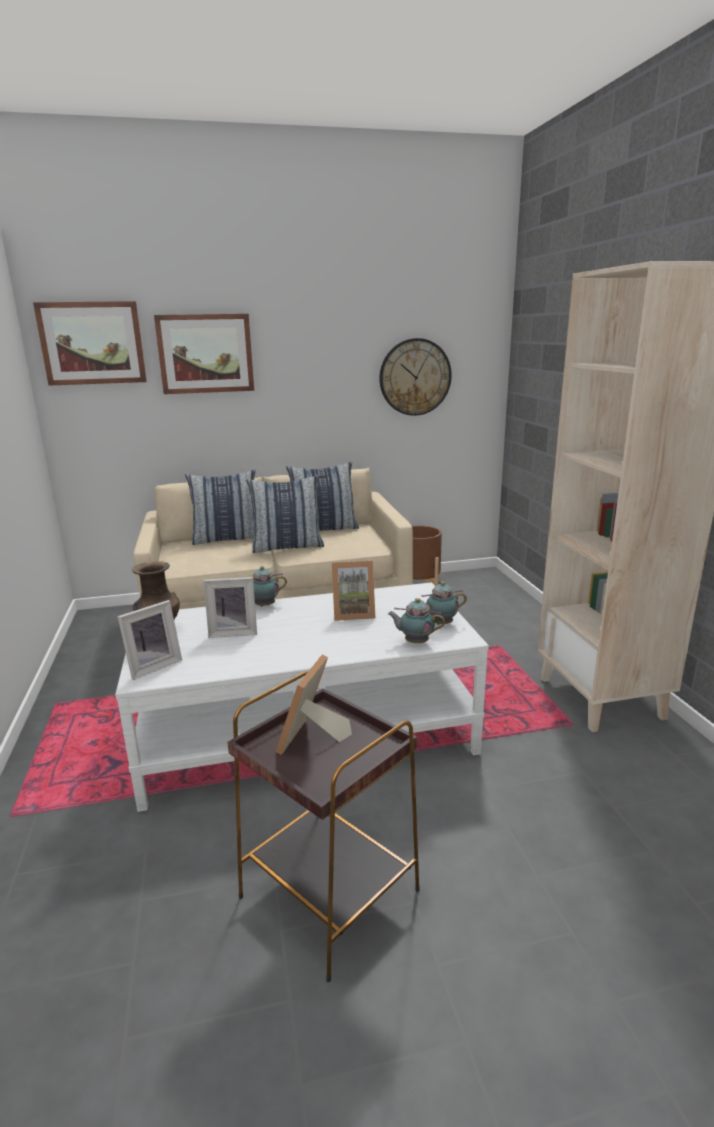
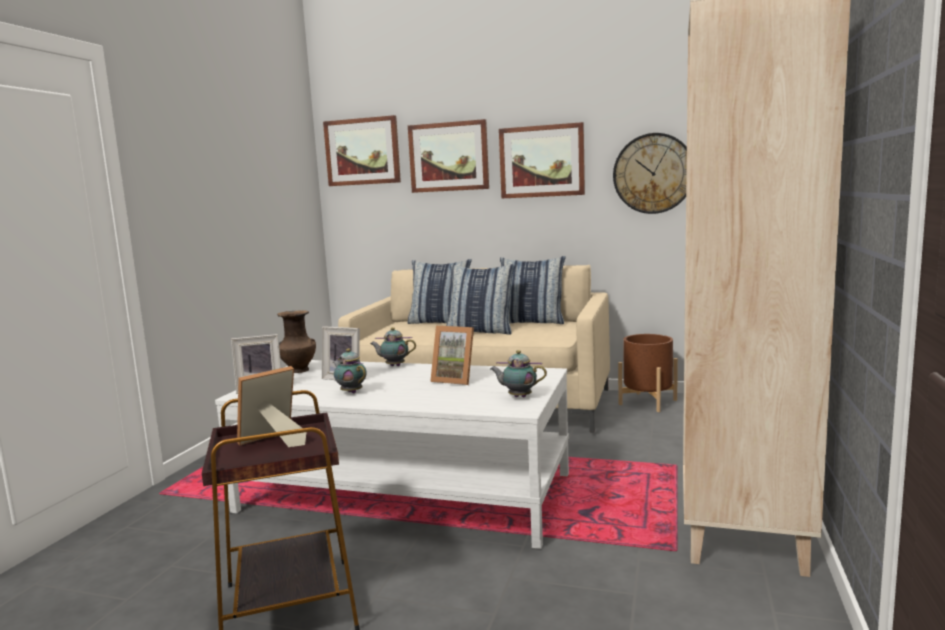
camera: 30 degrees right, 10 degrees down
teapot [388,598,445,644] -> teapot moved to [333,348,367,393]
none -> picture [499,122,585,198]

